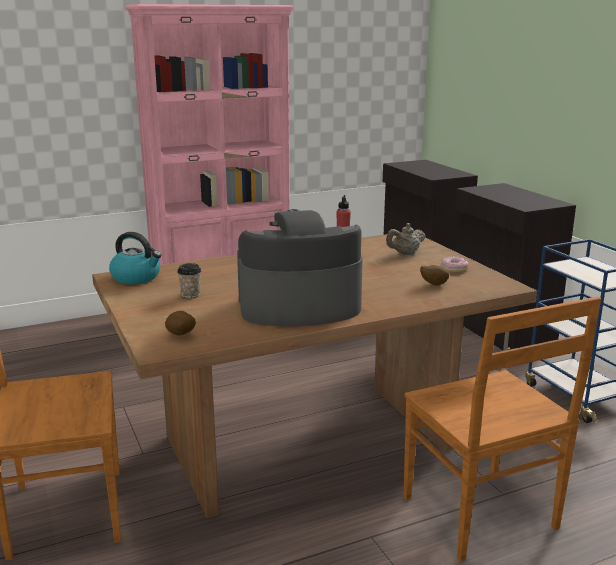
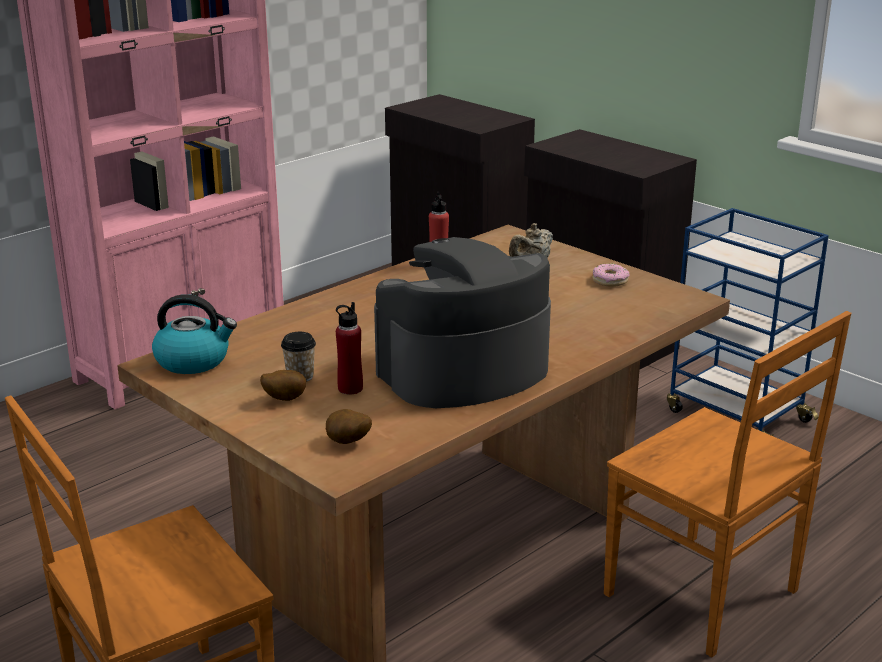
camera: 20 degrees left, 5 degrees up
potato [420,265,449,285] -> potato moved to [260,370,306,401]
none -> red bottle [336,302,363,394]

